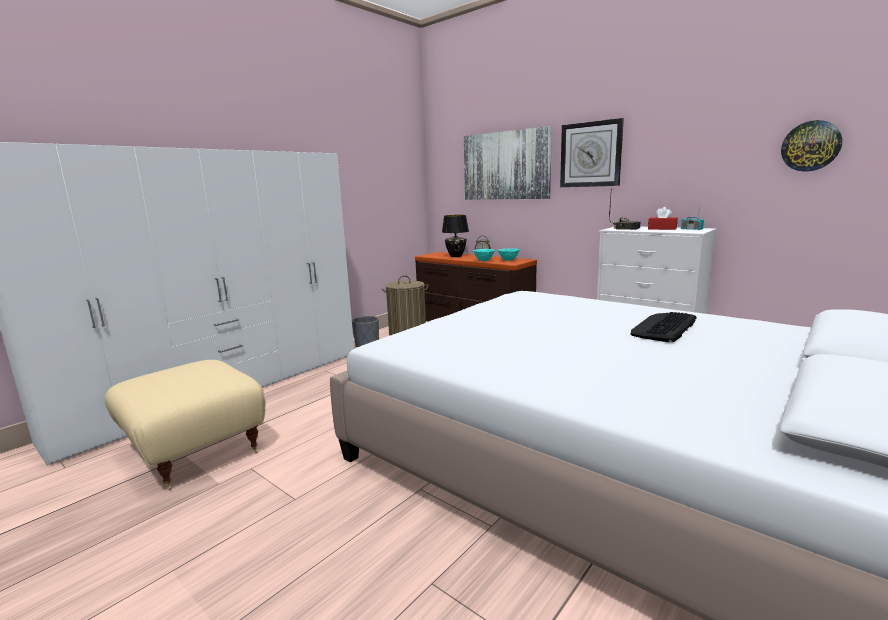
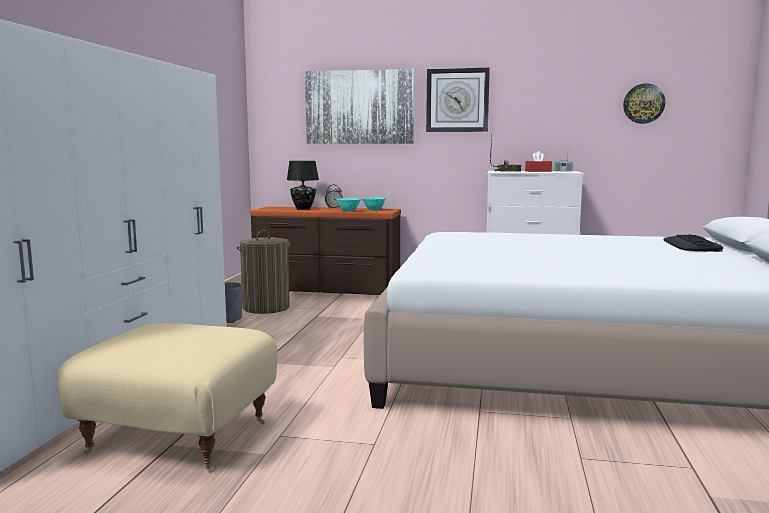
camera: 30 degrees left, 5 degrees down
keyboard [631,312,697,342] -> keyboard moved to [664,235,723,252]

